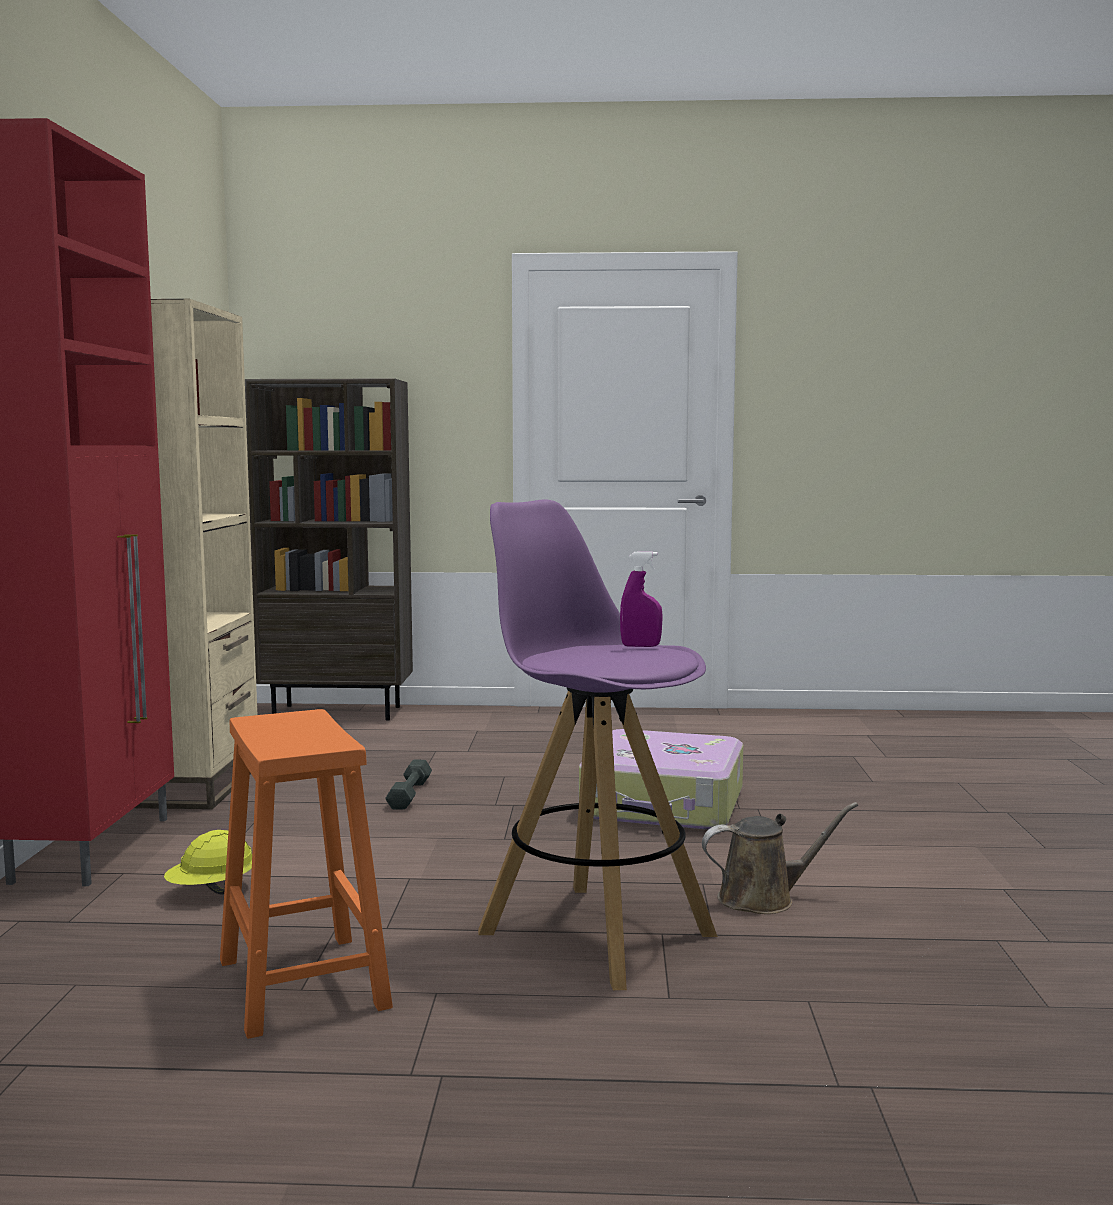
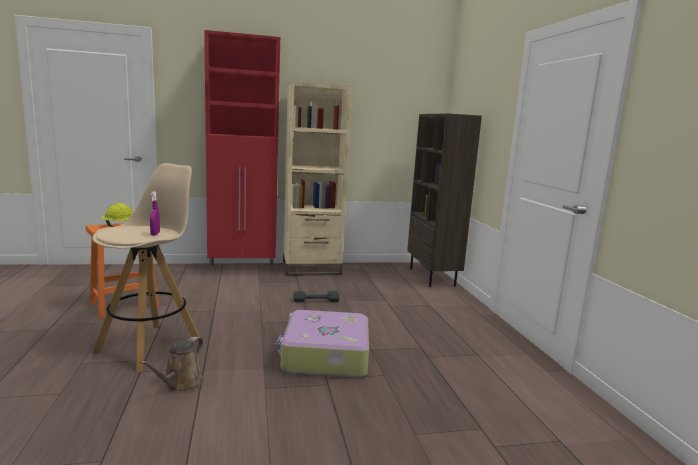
camera: 75 degrees right, 5 degrees up
yellow hard hat [164,830,252,895] -> yellow hard hat moved to [101,203,133,227]
purple stool [478,499,718,990] -> beige stool [93,163,200,372]
brown watering can [702,802,858,914] -> brown watering can turned 45 degrees clockwise [140,337,204,393]

